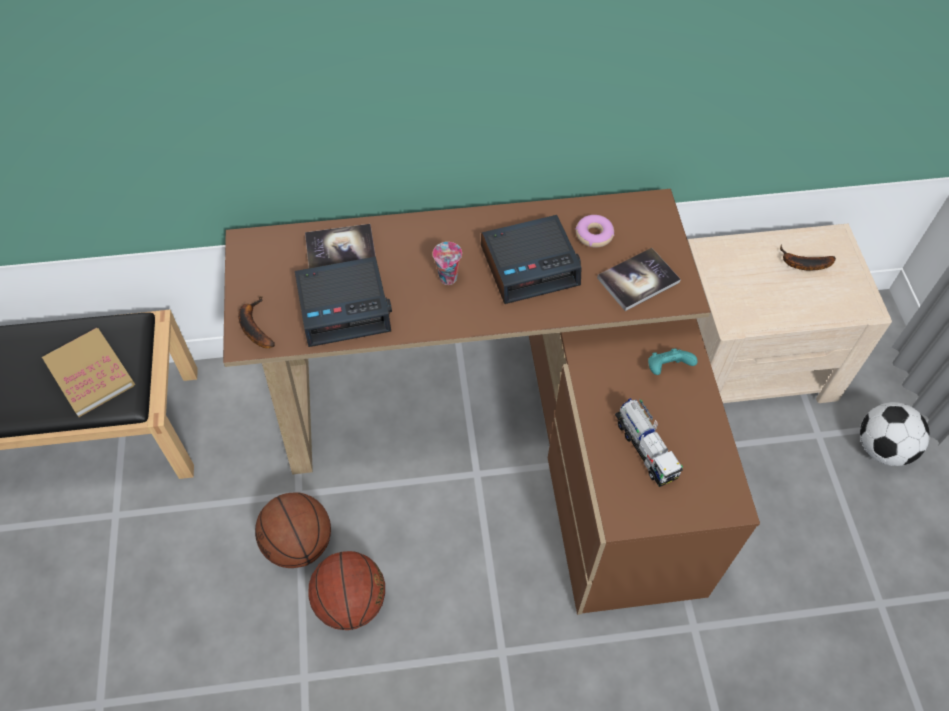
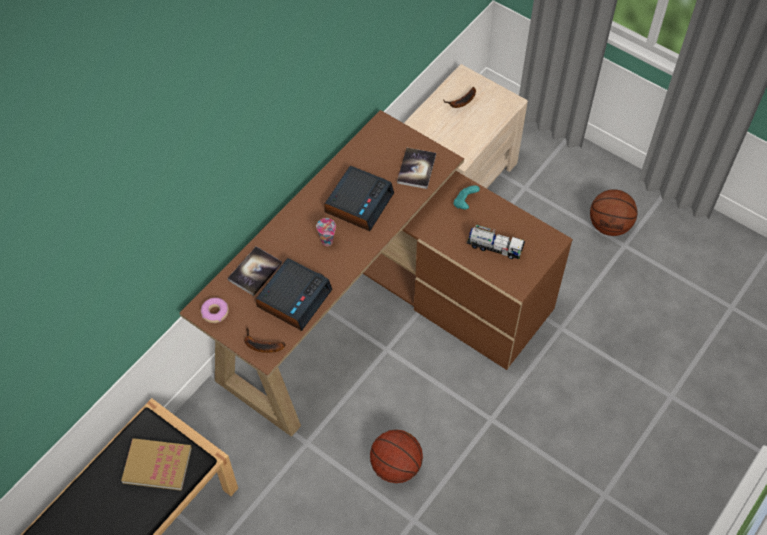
camera: 45 degrees left, 0 degrees up
basketball [255,492,331,568] -> basketball moved to [590,189,637,236]
donut [575,215,614,248] -> donut moved to [201,298,229,323]
football [860,402,930,466] -> none

